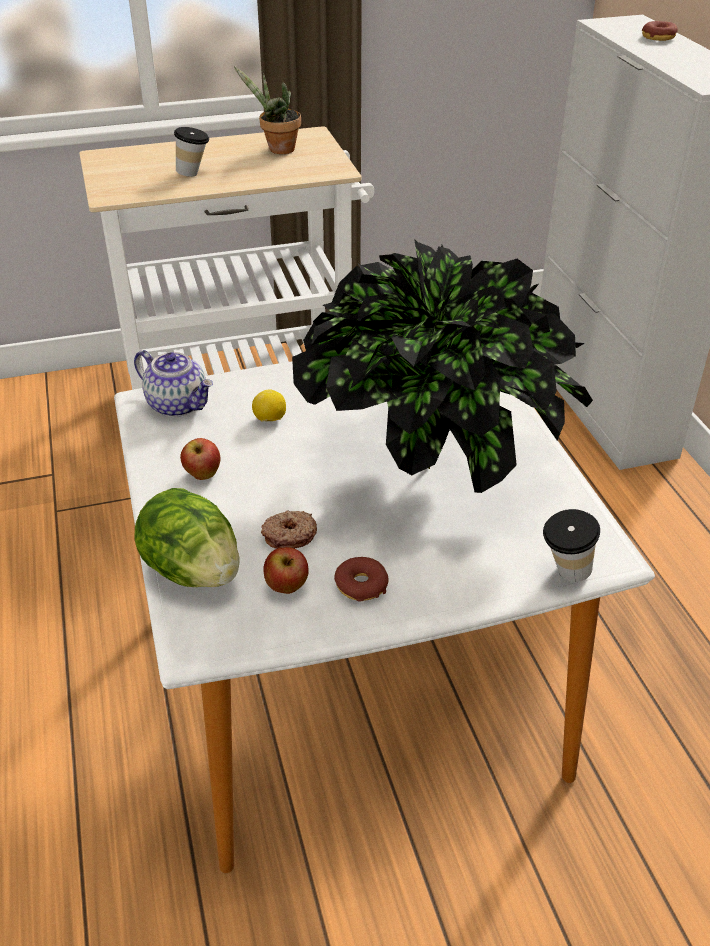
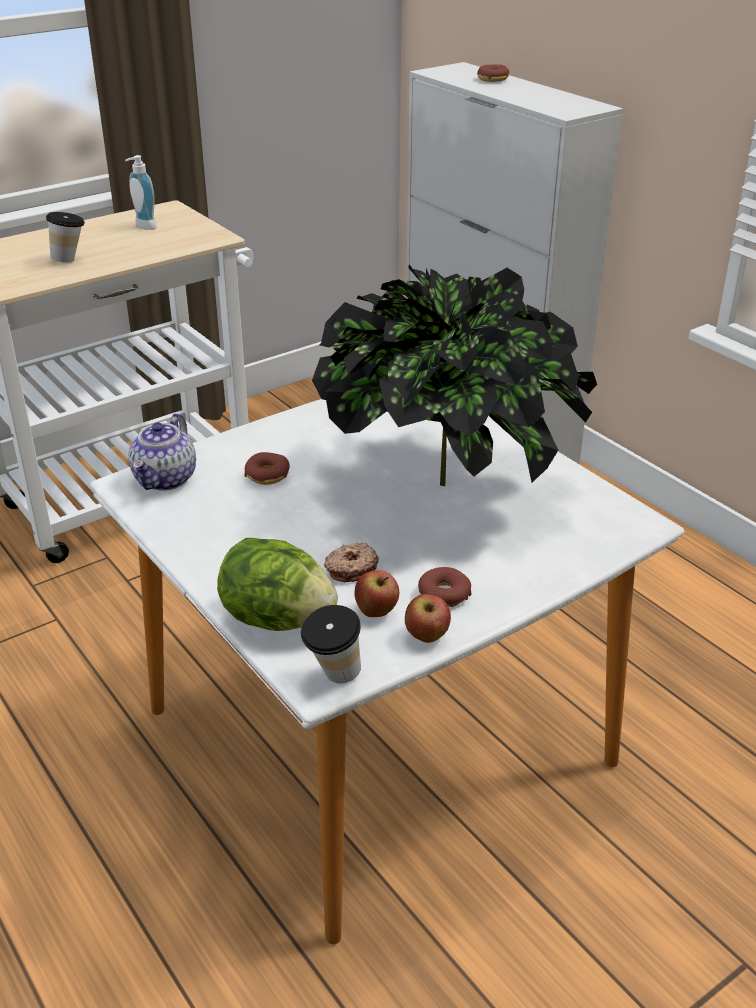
camera: 20 degrees left, 5 degrees down
teapot [134,350,213,417] -> teapot turned 90 degrees clockwise [129,413,196,491]
apple [180,438,220,480] -> apple moved to [405,594,451,643]
potted plant [234,66,301,154] -> soap dispenser [125,155,157,230]
lemon [252,389,286,422] -> donut [244,452,290,485]
cup [543,509,600,582] -> cup moved to [301,605,361,683]

